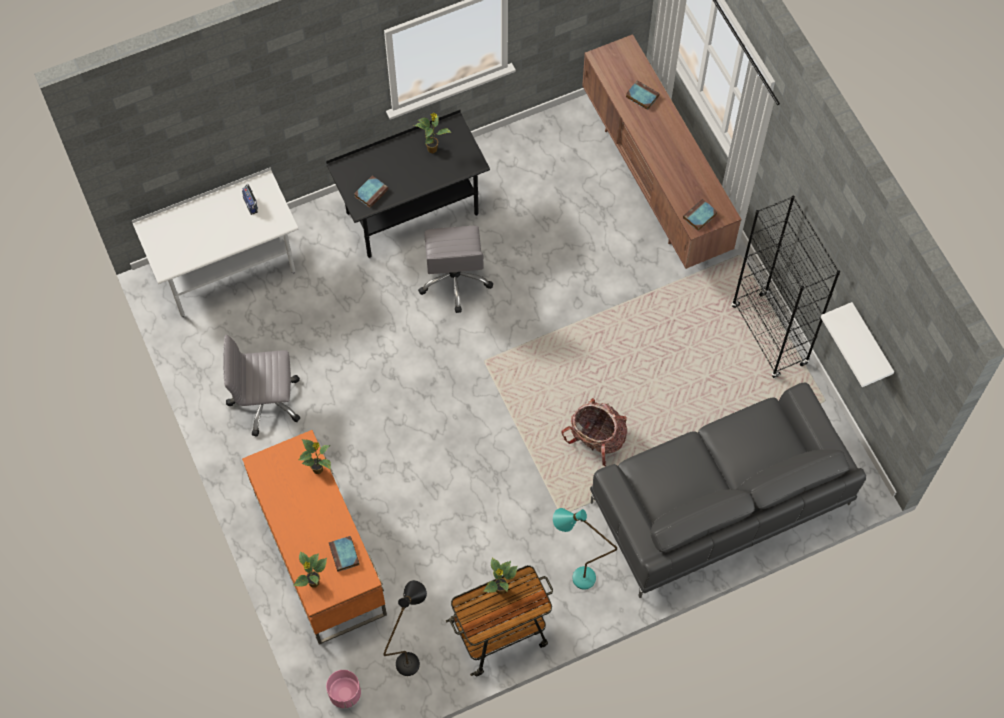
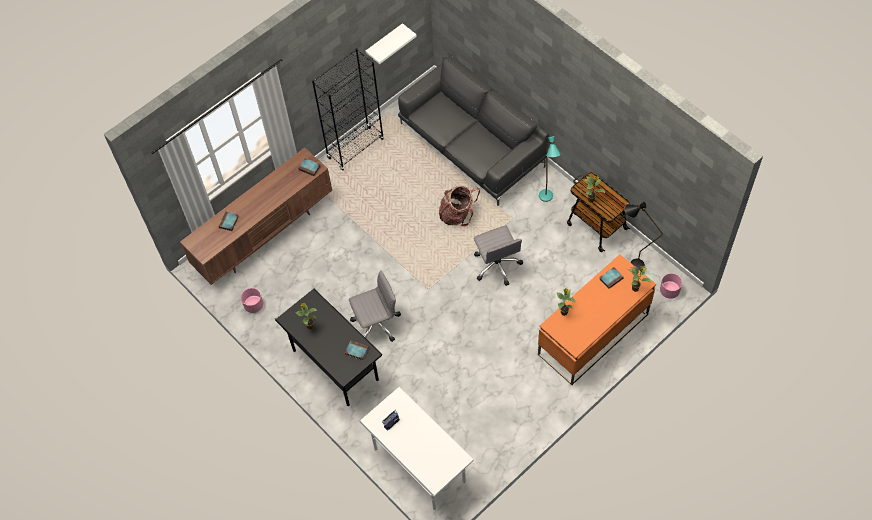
camera: 105 degrees left, 5 degrees down
grey office chair [223,335,300,436] -> grey office chair moved to [474,225,523,286]
none -> pink planter [241,288,263,313]

